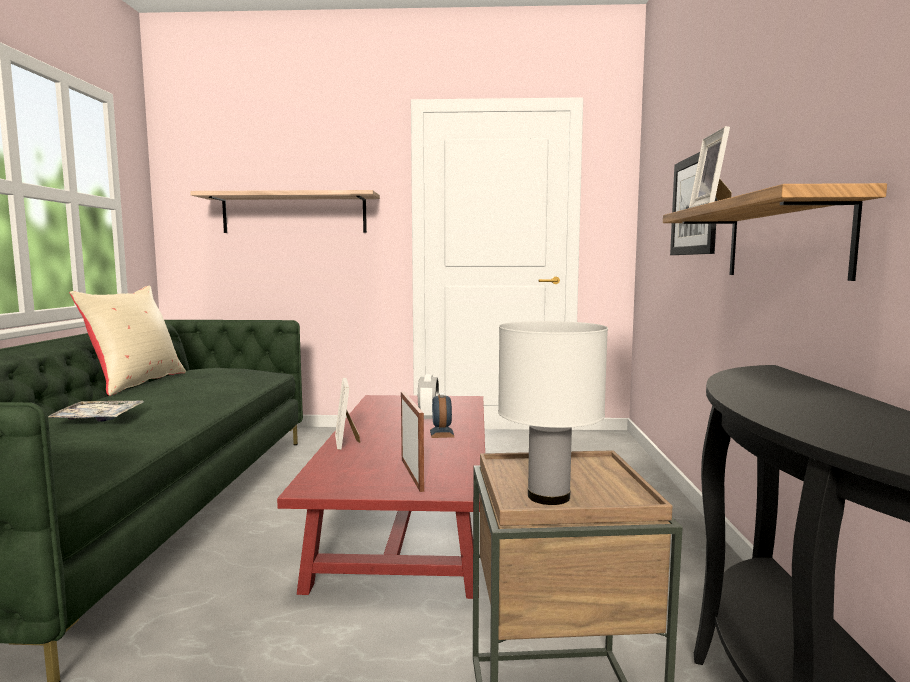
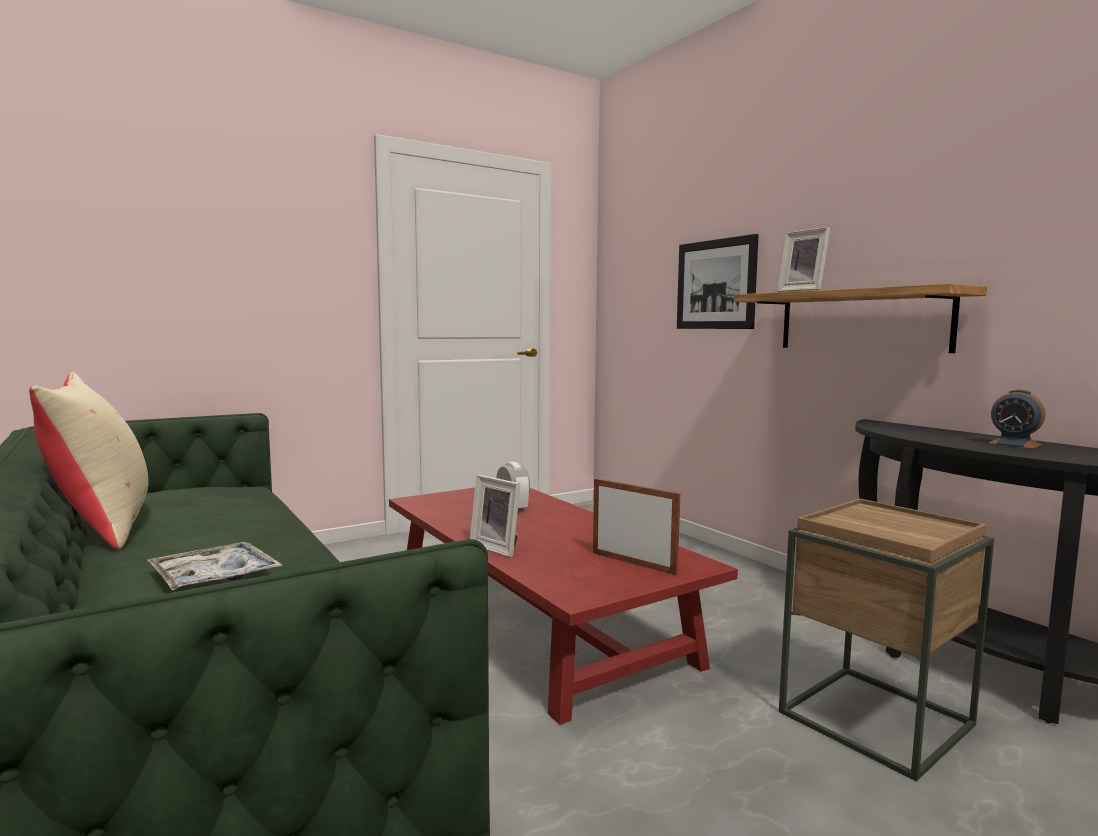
camera: 35 degrees left, 0 degrees up
shelf [190,190,380,233] -> none
alarm clock [430,393,454,438] -> alarm clock moved to [988,390,1046,449]
white table lamp [498,321,608,505] -> none

